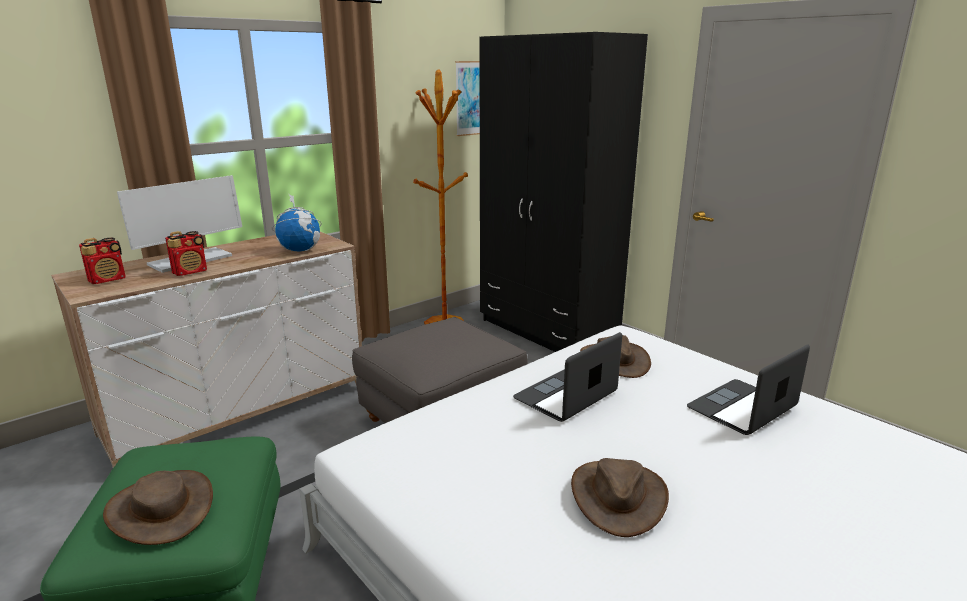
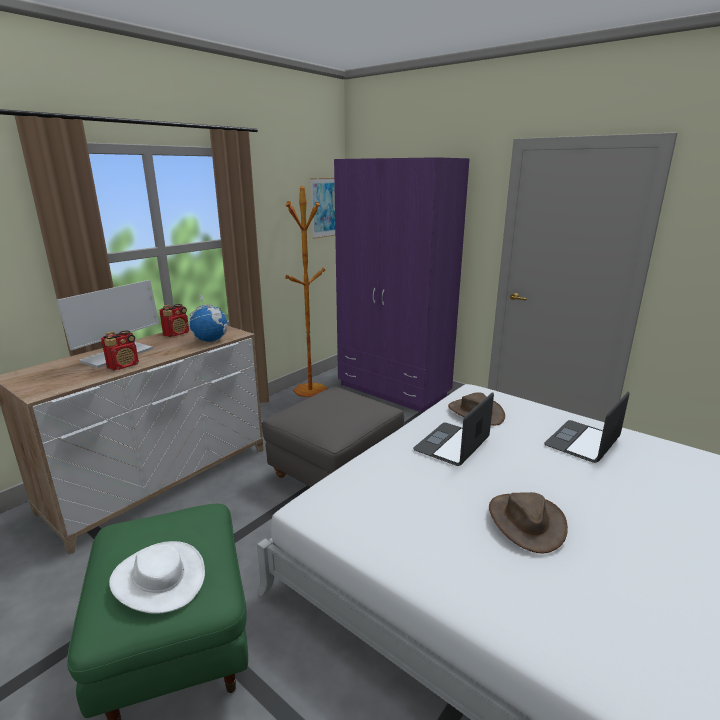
camera: 10 degrees left, 0 degrees up
radio [79,237,126,284] -> radio moved to [159,304,189,337]
brown hat [103,470,213,545] -> white hat [109,541,205,614]
black wardrobe [479,32,648,352] -> purple wardrobe [334,157,470,413]

